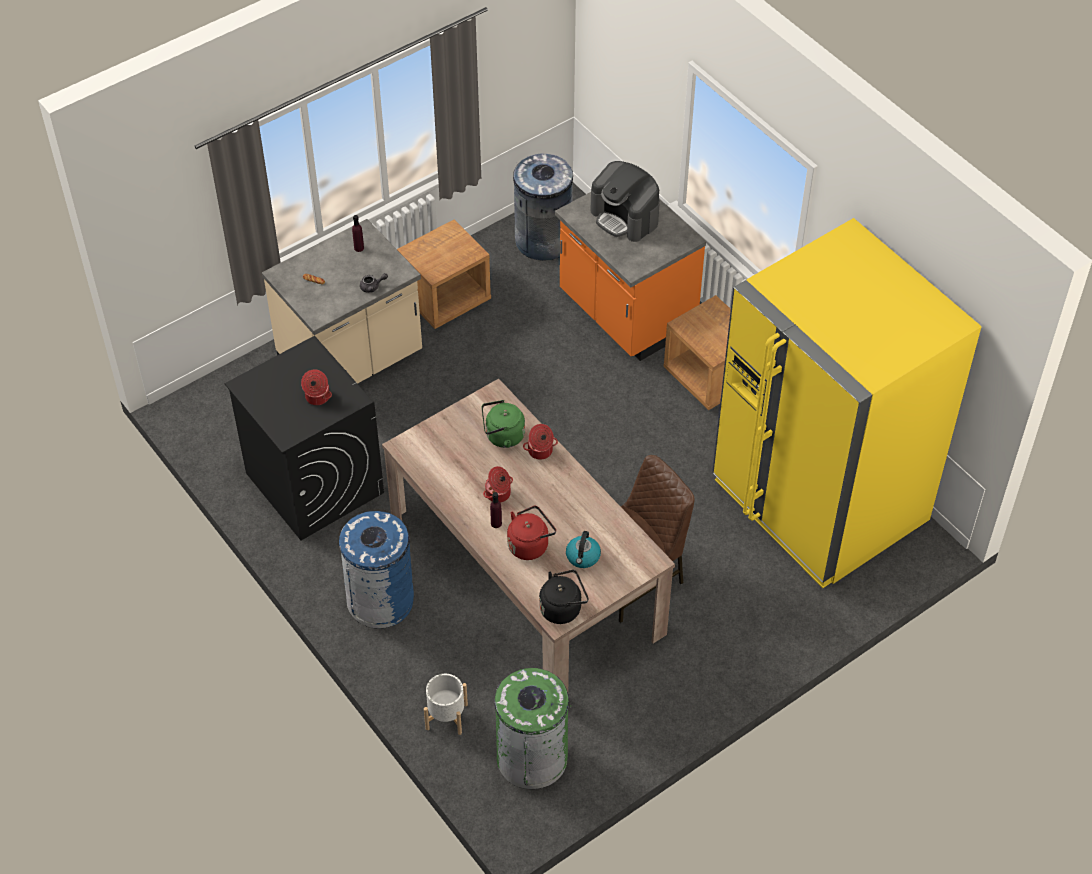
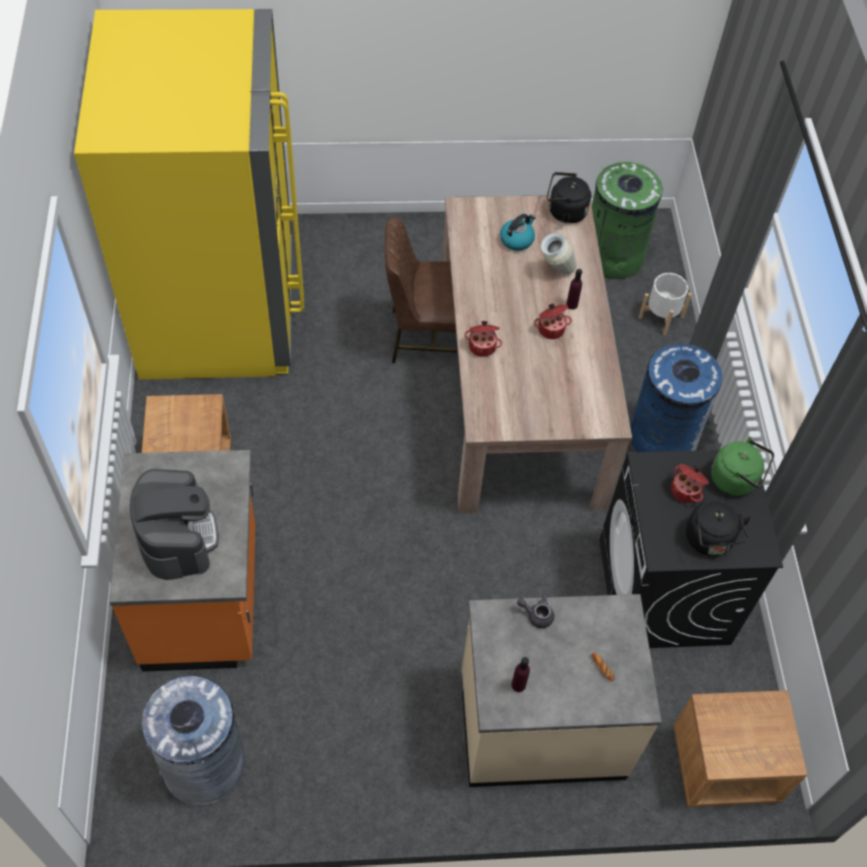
camera: 150 degrees left, 5 degrees up
brown nightstand [397,220,491,329] -> brown nightstand moved to [673,690,807,807]
green kettle [482,400,525,448] -> green kettle moved to [711,437,774,496]
red kettle [507,506,556,560] -> vase [541,233,577,275]
none -> black kettle [686,500,751,556]

